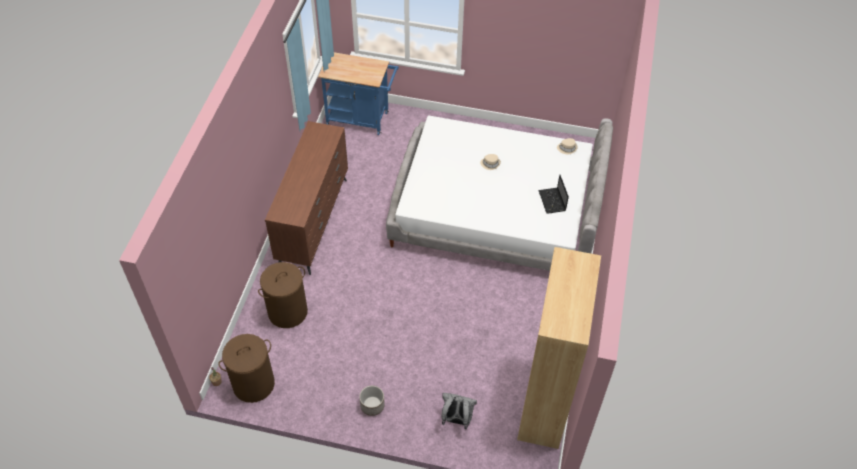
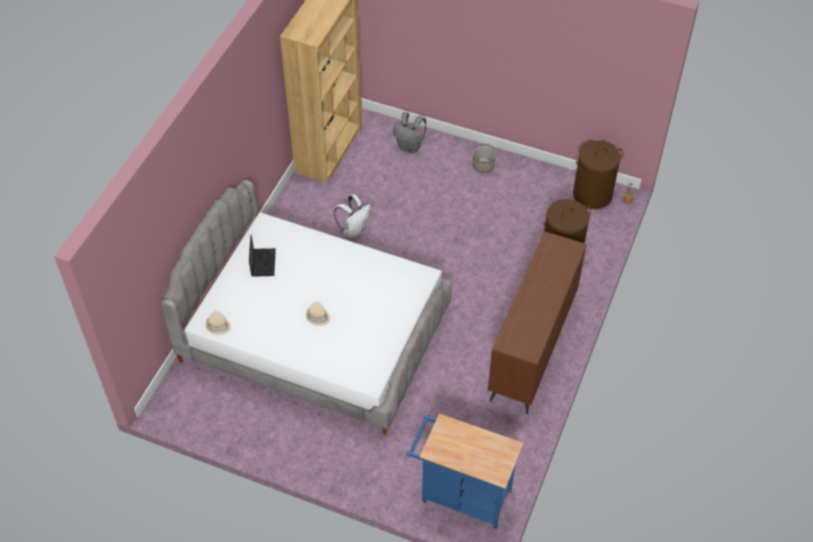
camera: 170 degrees left, 0 degrees up
none -> white backpack [334,194,371,239]

